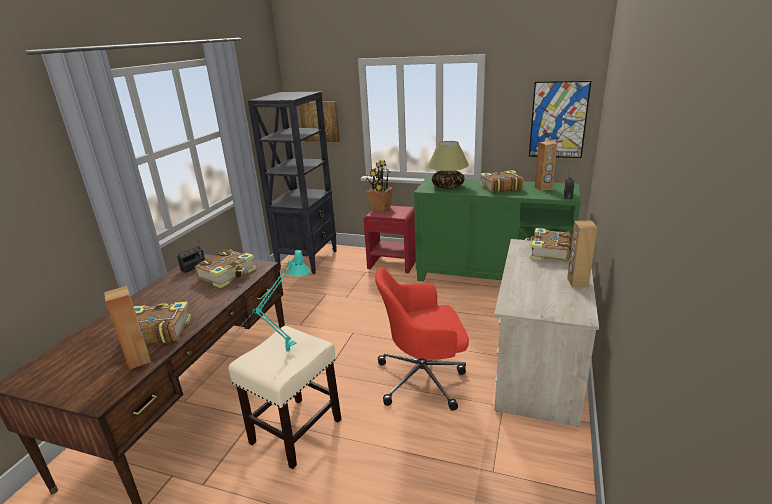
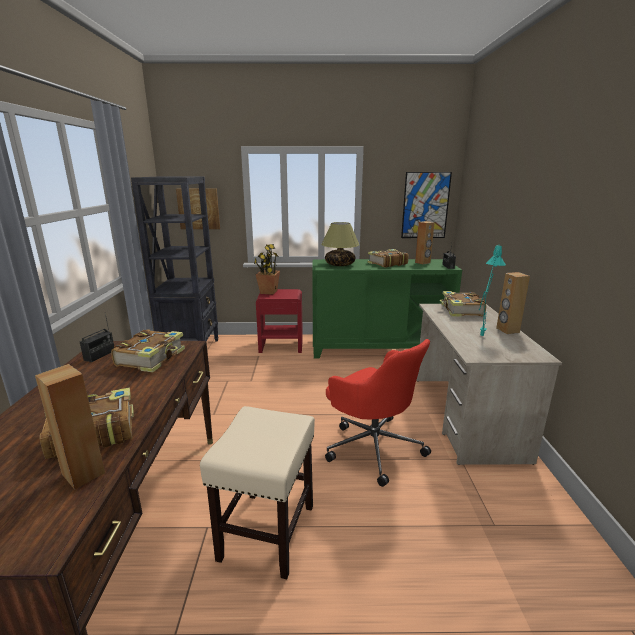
camera: 20 degrees left, 5 degrees down
turquoise table lamp [238,250,310,351] -> turquoise table lamp moved to [479,245,506,336]
red office chair [375,268,469,411] -> red office chair turned 105 degrees counterclockwise [325,339,431,487]

